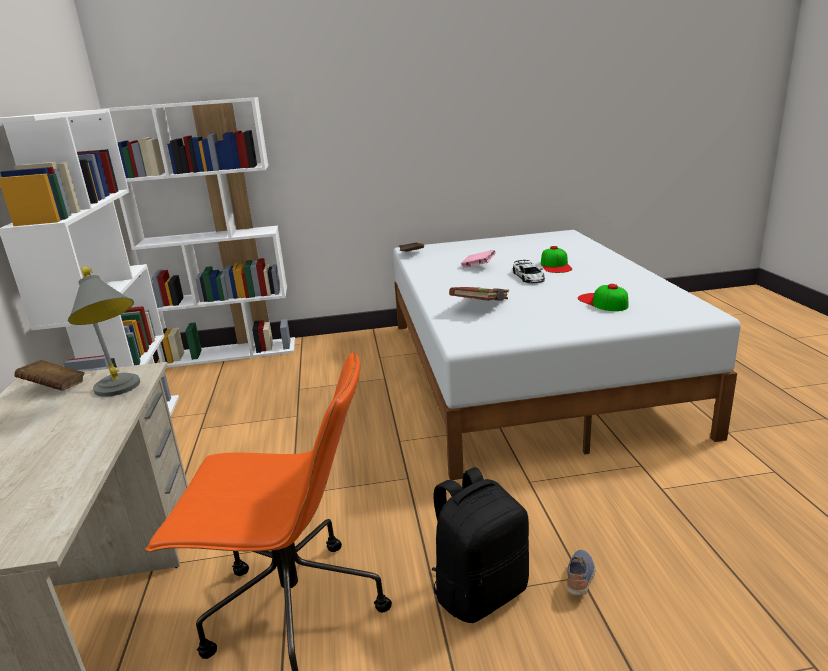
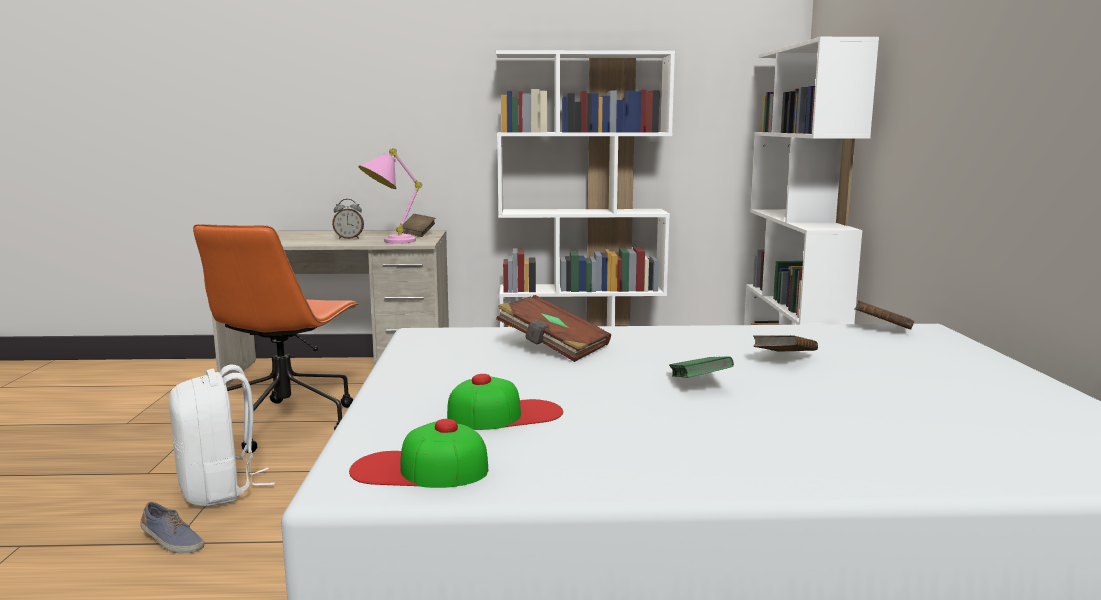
camera: 95 degrees right, 10 degrees down
grey table lamp [68,267,140,397] -> pink table lamp [358,148,422,244]
black backpack [431,467,529,623] -> white backpack [169,365,275,507]
pink book [461,250,496,268] -> brown book [753,335,818,351]
toy car [513,260,545,283] -> green book [669,356,734,378]
cap [541,246,572,273] -> cap moved to [349,419,488,488]
none -> alarm clock [332,199,364,239]

